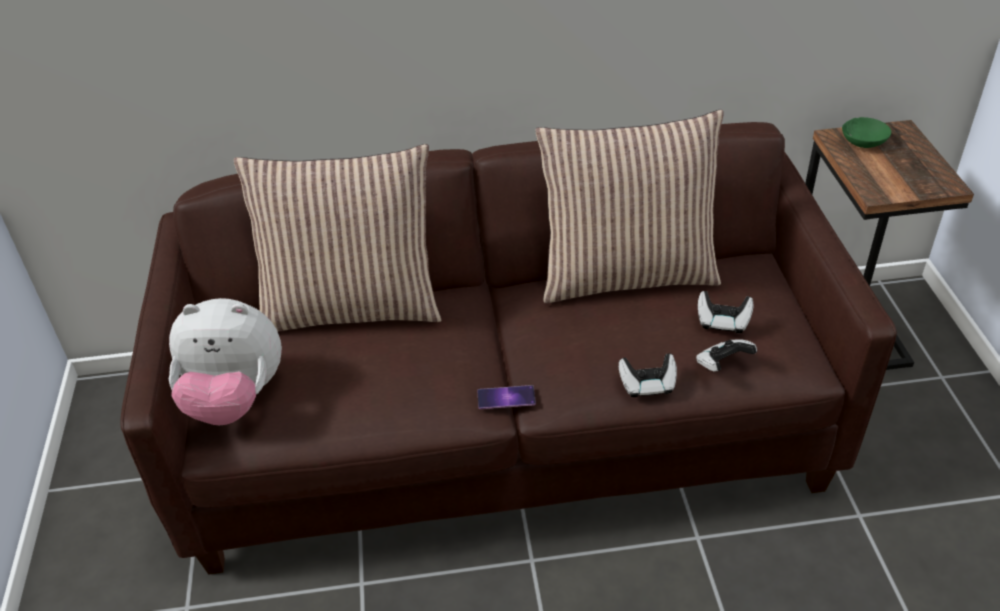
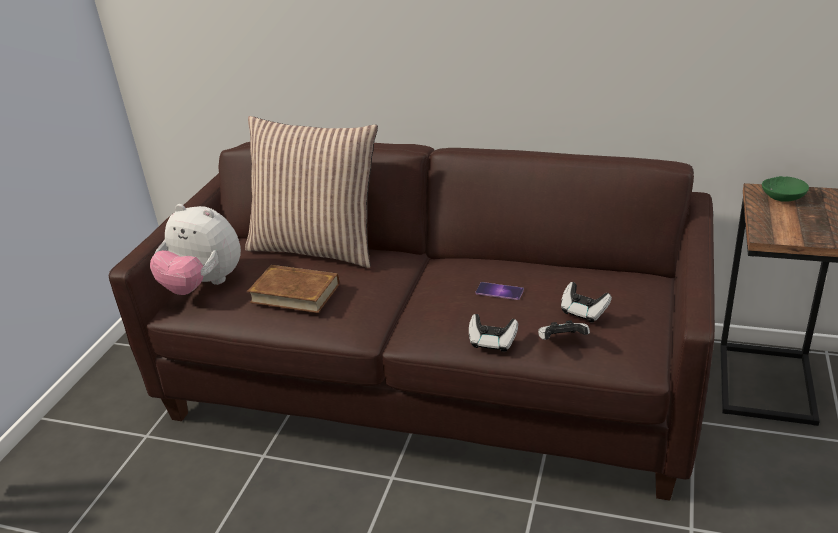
camera: 25 degrees right, 10 degrees down
phone [477,385,536,409] -> phone moved to [475,282,524,300]
pillow [535,110,724,303] -> none
none -> brown book [247,265,340,313]

